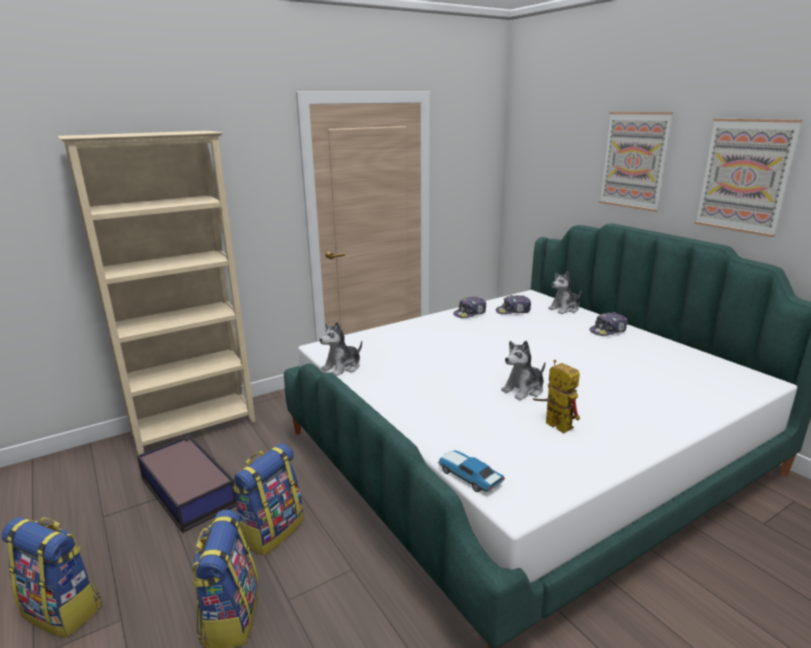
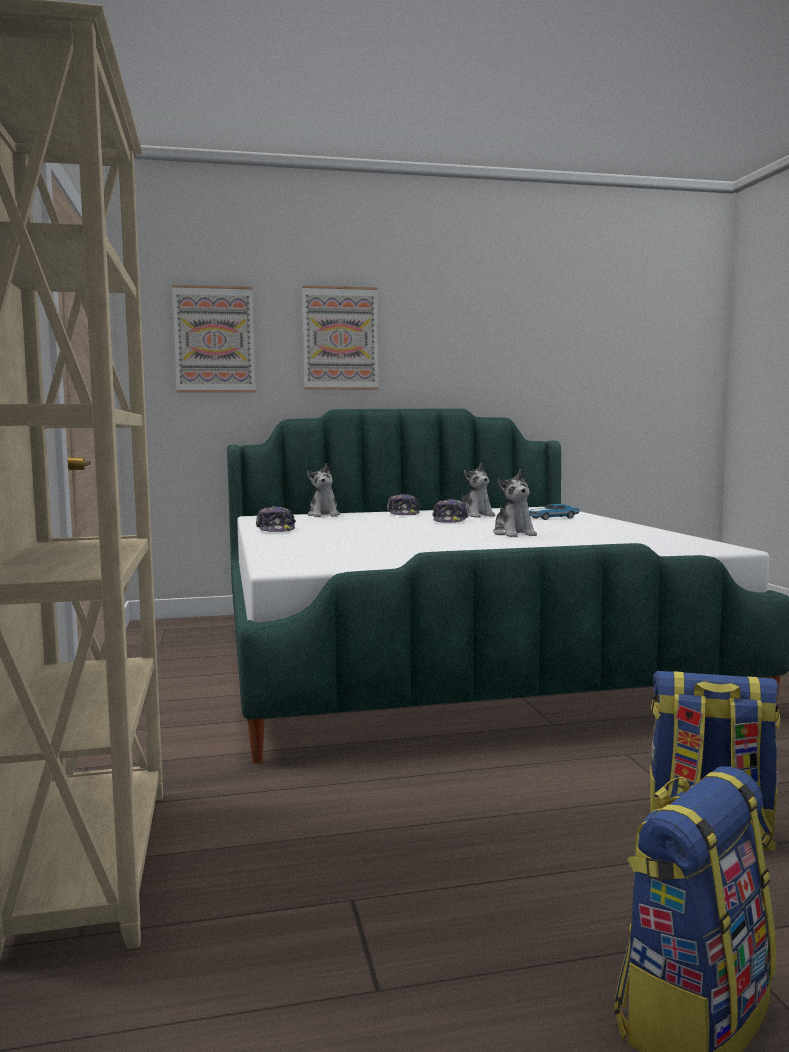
camera: 70 degrees left, 15 degrees down
storage box [137,435,237,533] -> none
backpack [233,443,304,556] -> none
plush toy [320,322,362,376] -> plush toy moved to [461,463,496,518]
toy car [438,450,505,492] -> toy car moved to [529,504,580,520]
cap [495,295,531,314] -> cap moved to [432,499,469,523]
toy robot [533,360,580,433] -> none
picture [695,119,802,237] -> picture moved to [172,285,256,392]

